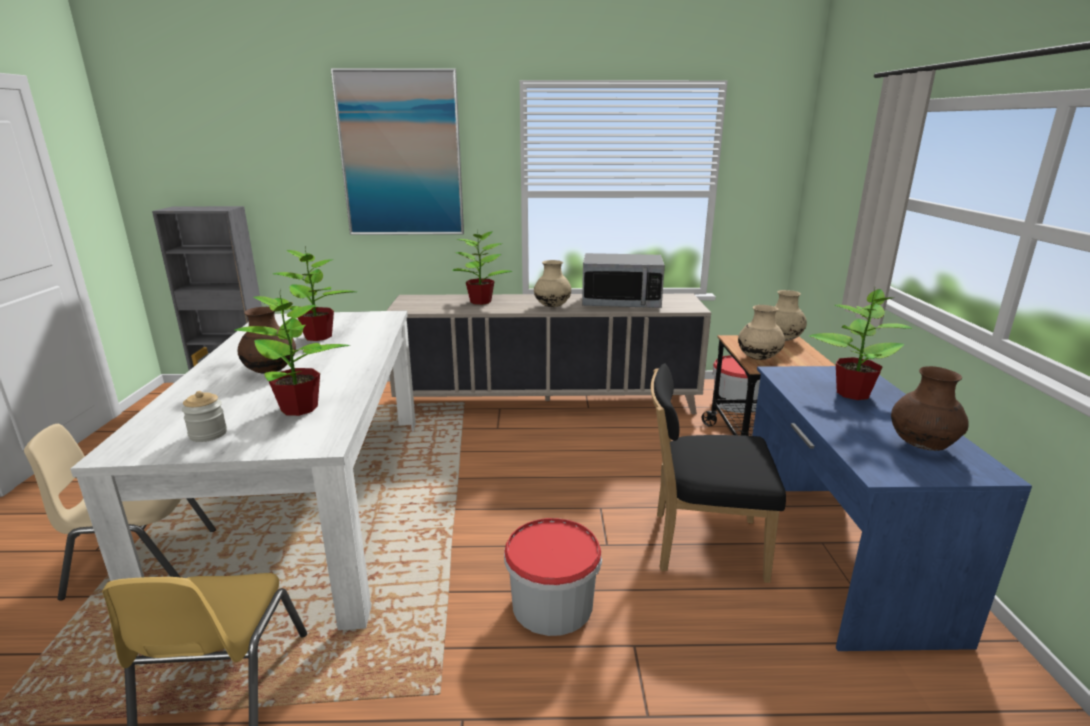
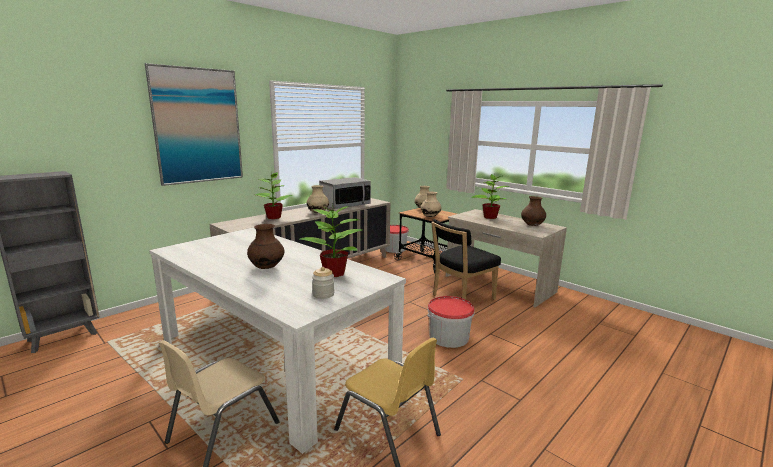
camera: 45 degrees left, 5 degrees down
potted plant [273,245,356,341] -> none
blue desk [752,366,1032,651] -> beige desk [446,209,567,308]

